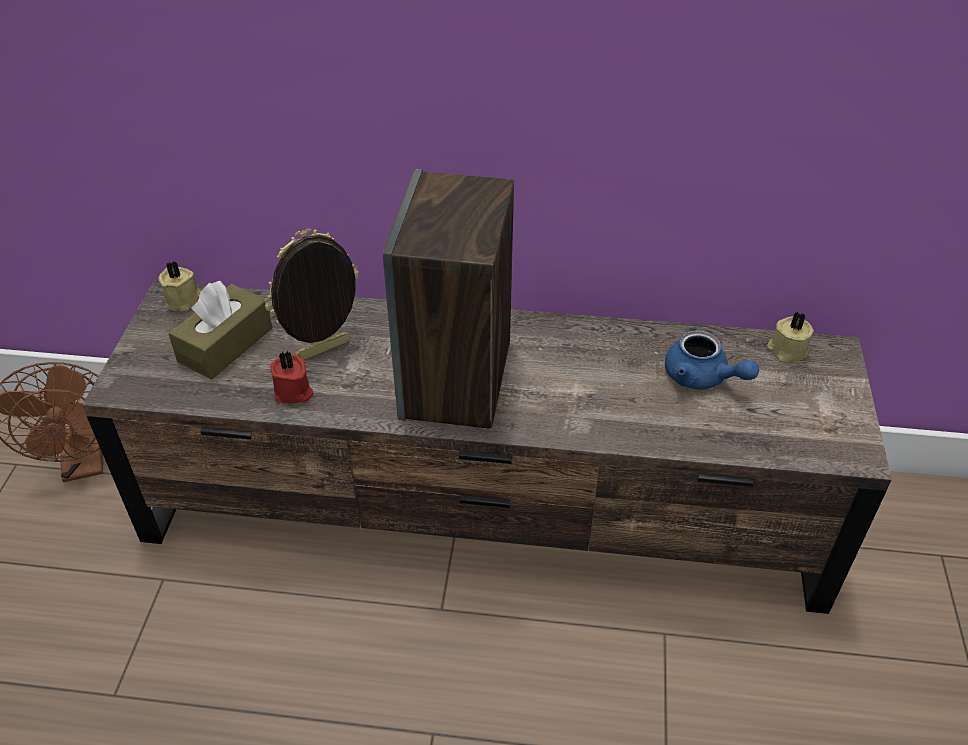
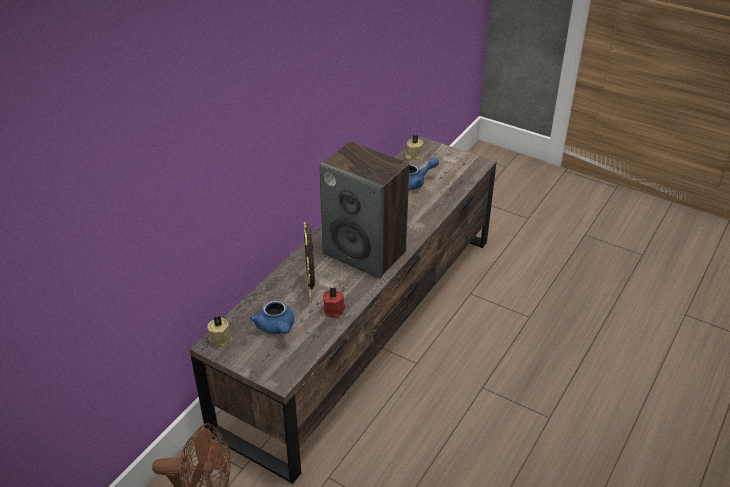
camera: 65 degrees left, 5 degrees down
brown tissue box [168,281,272,379] -> blue teapot [250,299,294,334]

